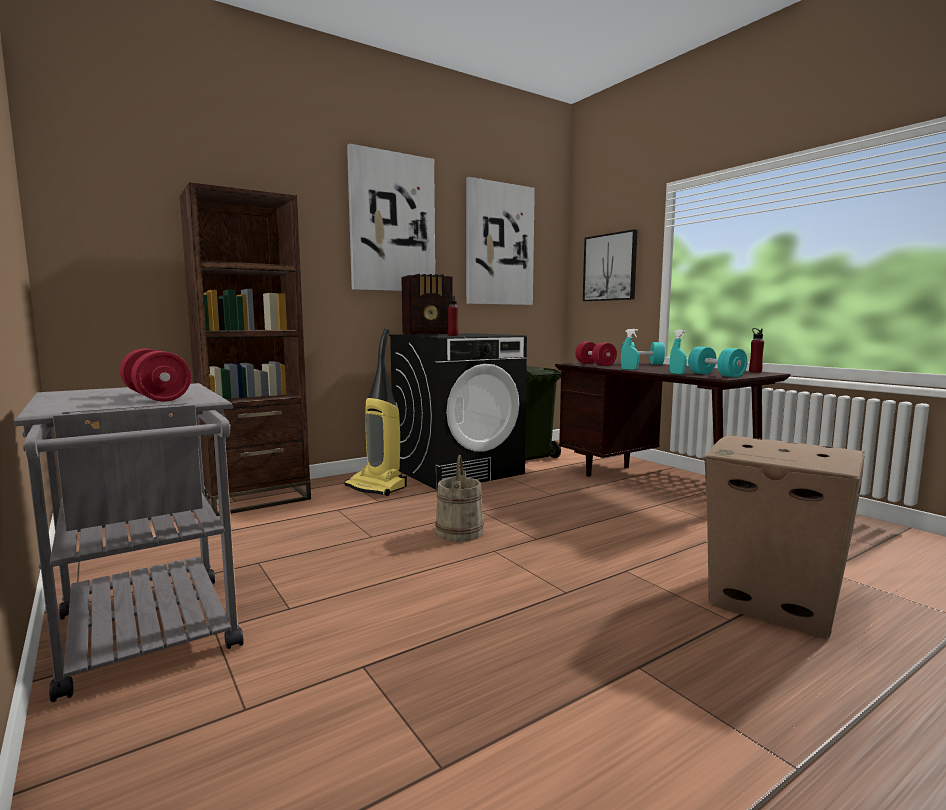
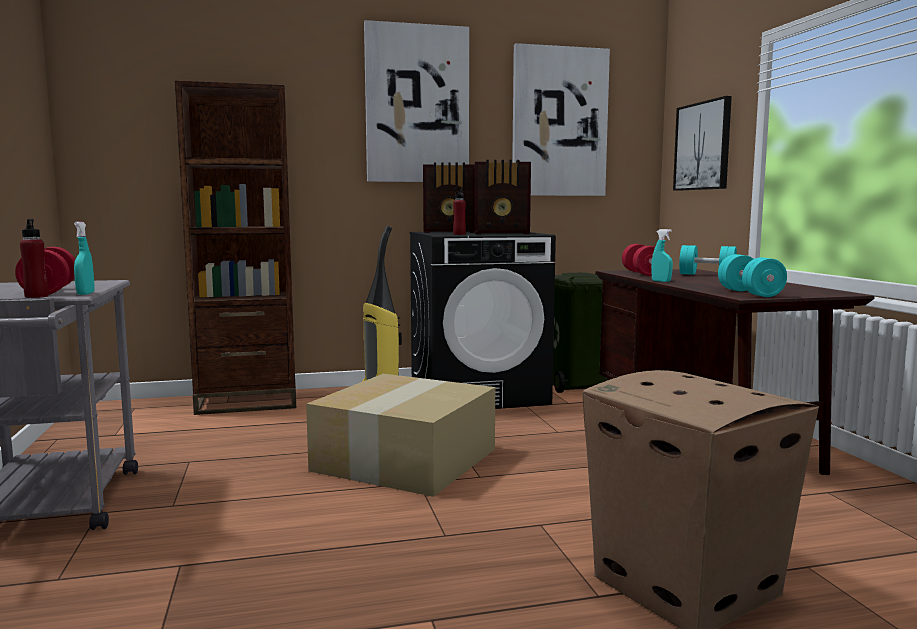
camera: 20 degrees right, 0 degrees up
beige bucket [435,455,484,542] -> cardboard box [306,374,495,497]
turquoise spray bottle [670,330,687,374] -> turquoise spray bottle moved to [74,222,94,295]
red bottle [749,328,764,373] -> red bottle moved to [20,219,49,298]
none -> radio [474,160,531,234]

